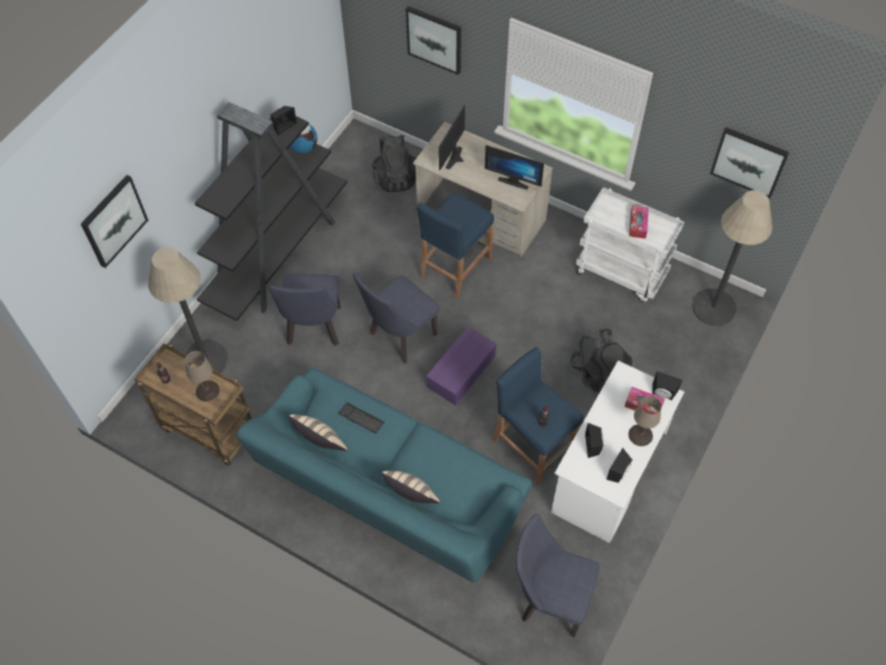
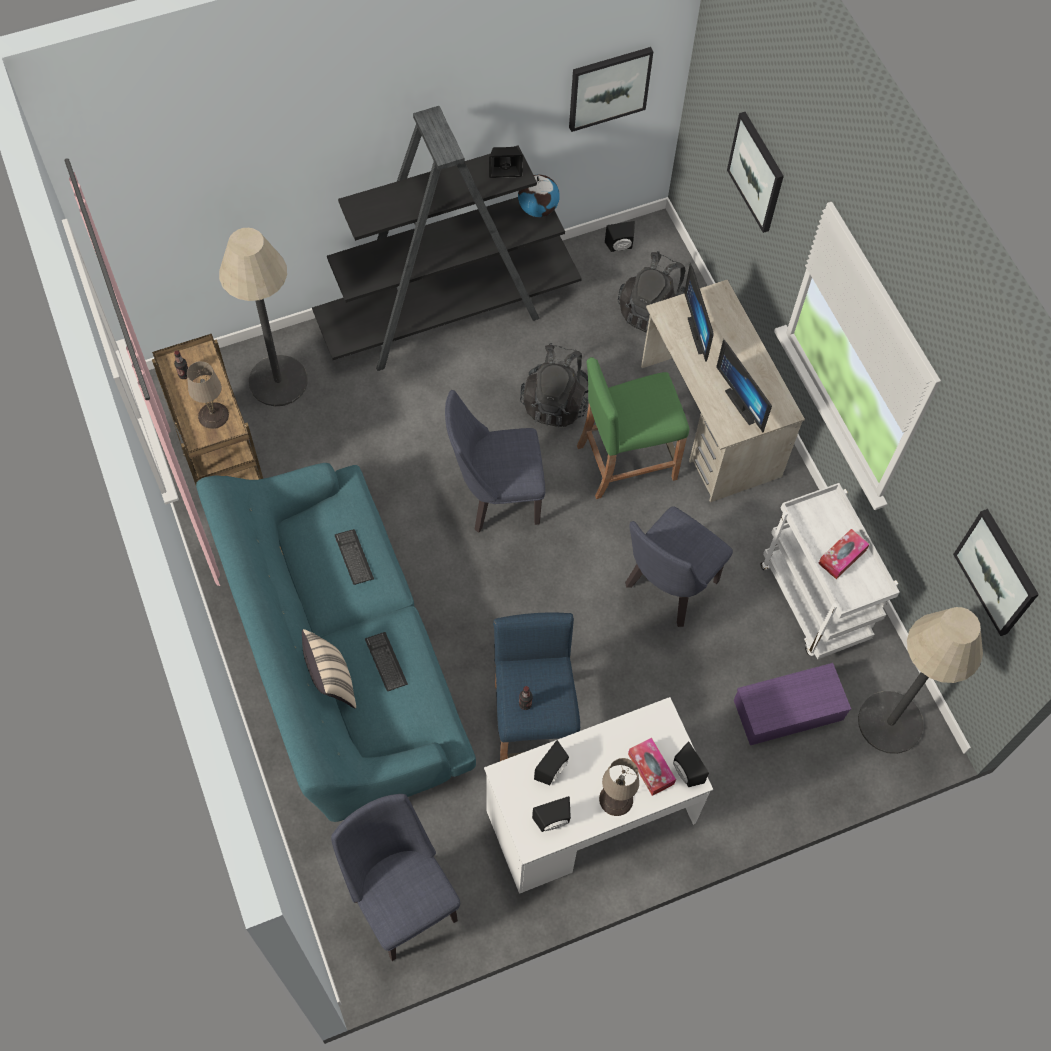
camera: 35 degrees right, 5 degrees up
picture [81,175,148,268] -> picture moved to [569,47,654,132]
blue chair [269,274,341,346] -> blue chair moved to [625,506,733,627]
beige pillow [289,415,348,451] -> none
blue stool [417,192,494,299] -> green stool [577,357,689,499]
purple storage box [426,326,497,405] -> purple storage box moved to [734,663,851,745]
monitor [439,105,465,170] -> monitor turned 75 degrees counterclockwise [684,263,714,362]
black backpack [570,329,633,393] -> black backpack moved to [520,343,588,427]
none -> keyboard [365,632,408,691]
none -> black speaker [605,221,635,252]

